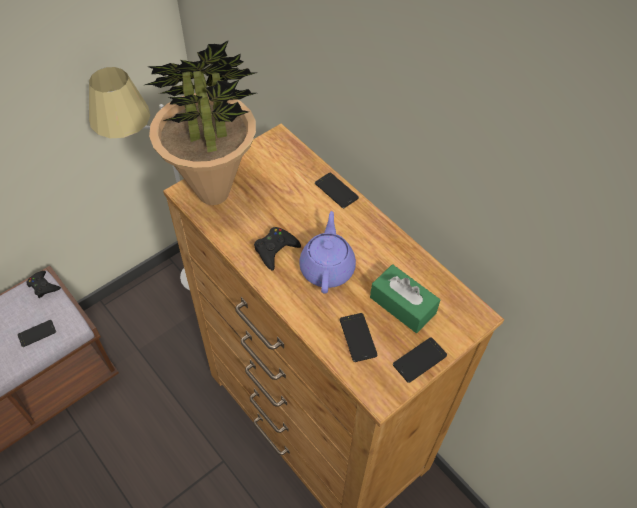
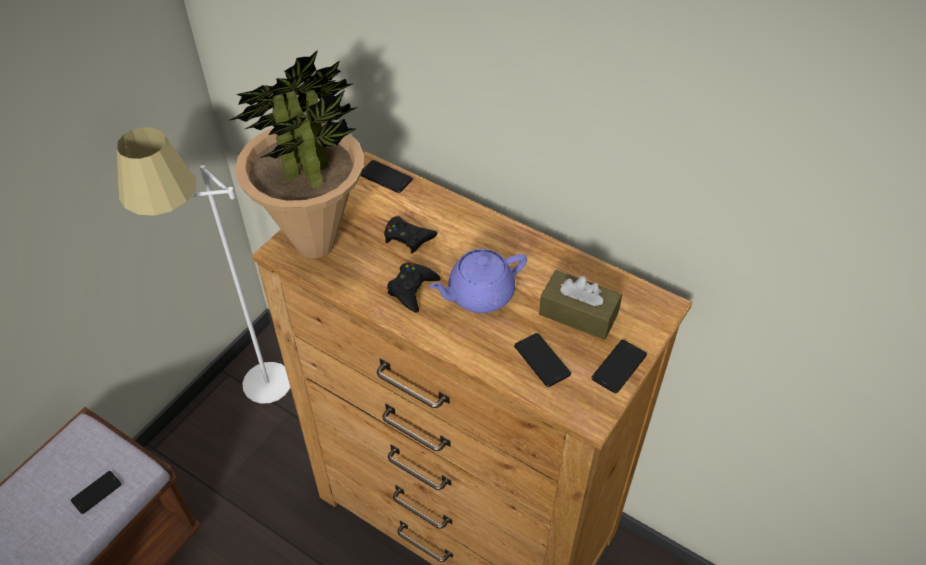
camera: 15 degrees left, 5 degrees down
black game controller [26,271,61,298] -> black game controller moved to [384,216,437,254]
purple teapot [299,211,356,293] -> purple teapot turned 105 degrees counterclockwise [429,249,527,313]
phone [315,173,359,208] -> phone moved to [361,160,413,193]
green tissue box [370,264,440,333] -> brown tissue box [539,270,622,340]

